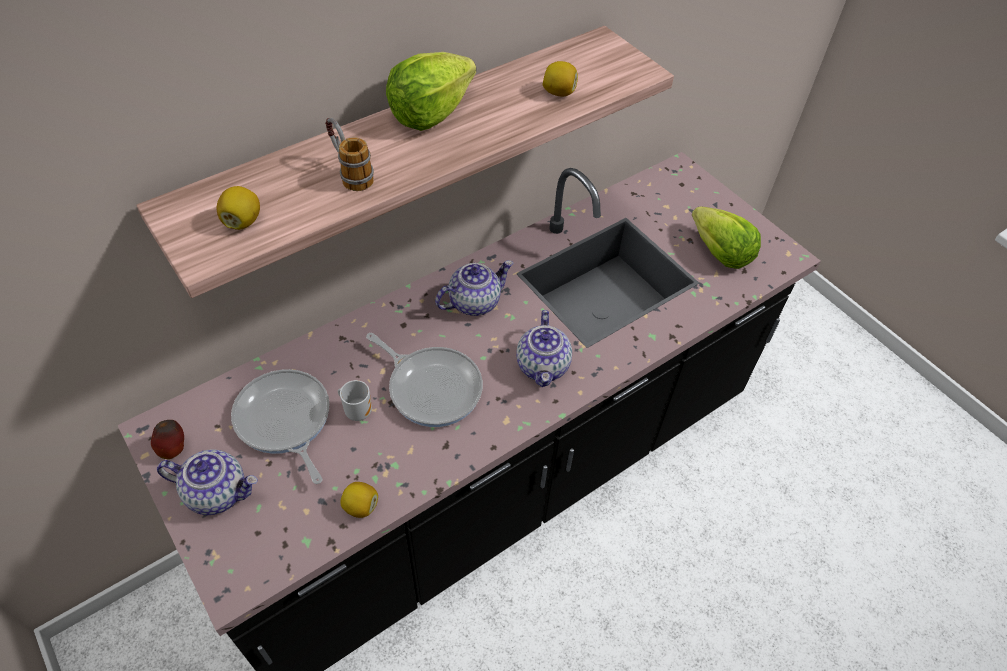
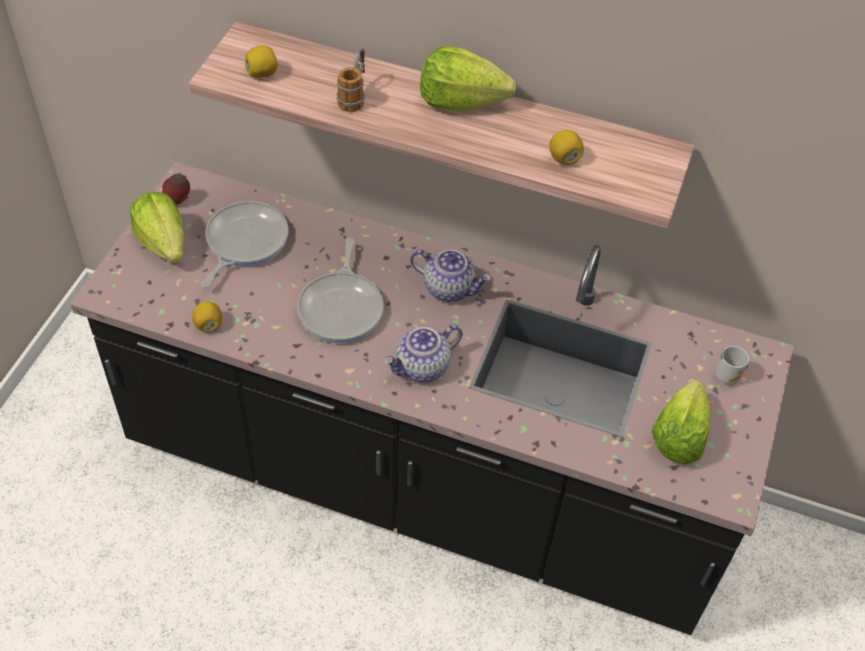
camera: 55 degrees right, 0 degrees up
teapot [157,450,258,515] -> lettuce [130,192,184,263]
mug [338,380,372,421] -> mug moved to [716,346,749,384]

